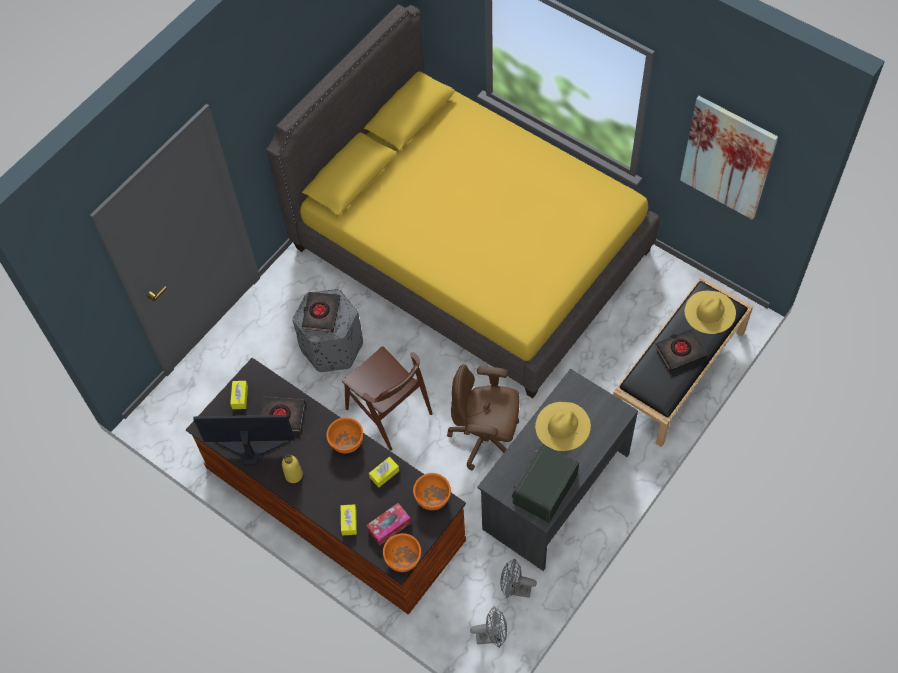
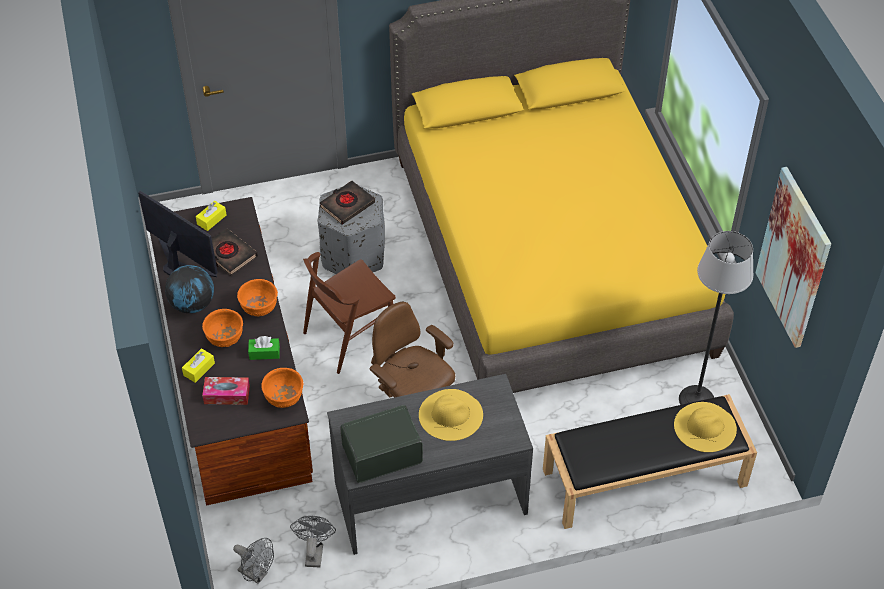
camera: 35 degrees right, 10 degrees down
yellow bottle [282,455,303,483] -> globe [165,265,214,313]
brown chair [342,346,433,451] -> brown chair turned 60 degrees clockwise [303,252,396,374]
yellow tissue box [369,457,399,487] -> green tissue box [248,336,280,360]
orange bowl [383,533,421,572] -> orange bowl moved to [202,309,243,347]
grey fan [500,558,537,598] -> grey fan turned 45 degrees clockwise [290,516,336,567]
black book [655,328,707,371] -> none
none -> floor lamp [679,231,753,405]

